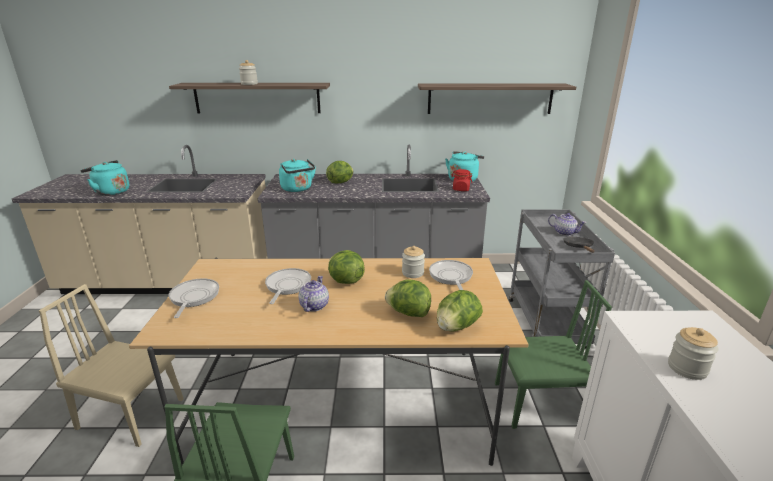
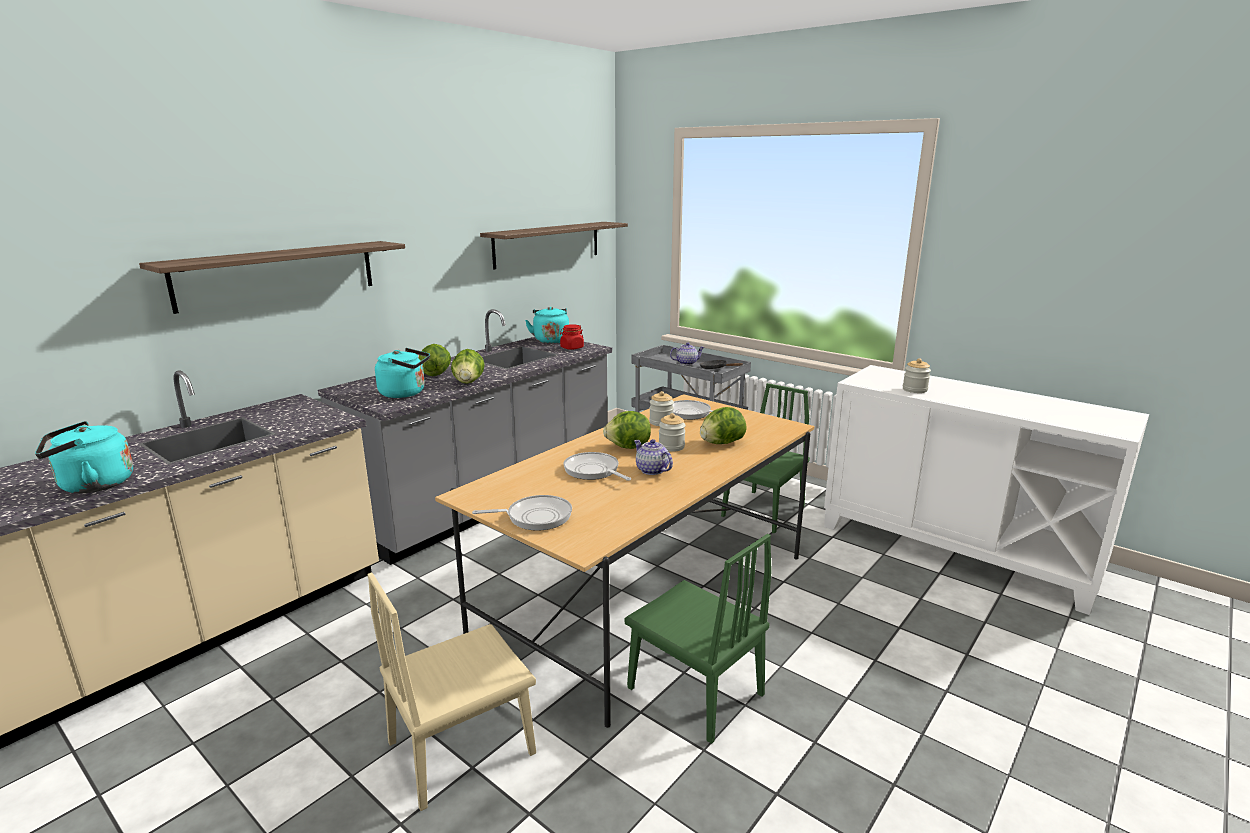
camera: 50 degrees left, 5 degrees down
frying pan [168,278,219,318] -> frying pan turned 135 degrees clockwise [472,495,572,531]
jar [239,60,258,85] -> jar moved to [659,413,686,452]
lettuce [437,290,483,332] -> lettuce moved to [451,349,485,384]

